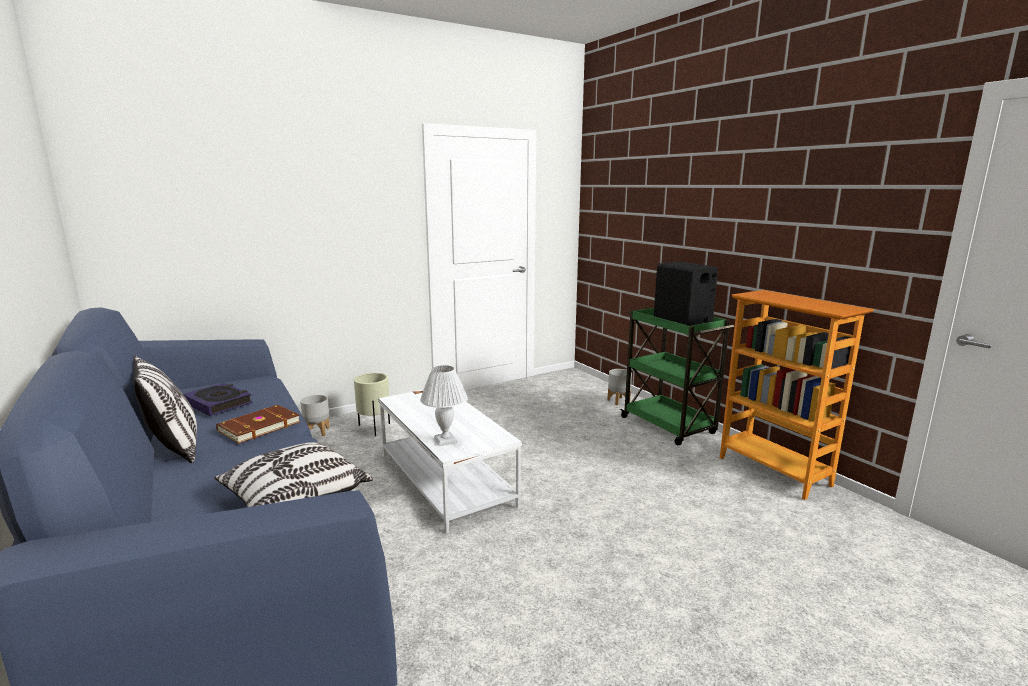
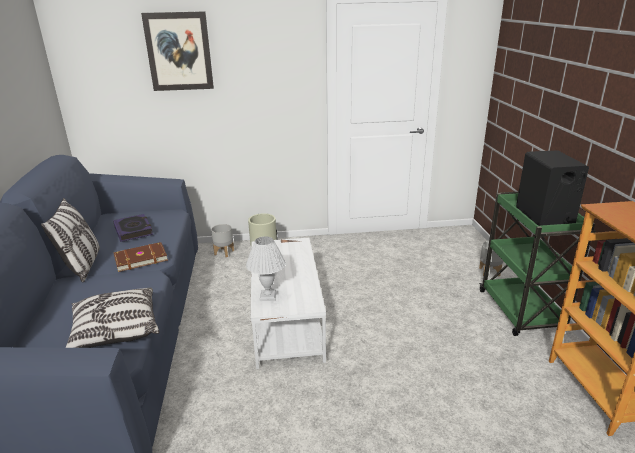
camera: 25 degrees right, 10 degrees up
none -> picture [141,12,214,91]

